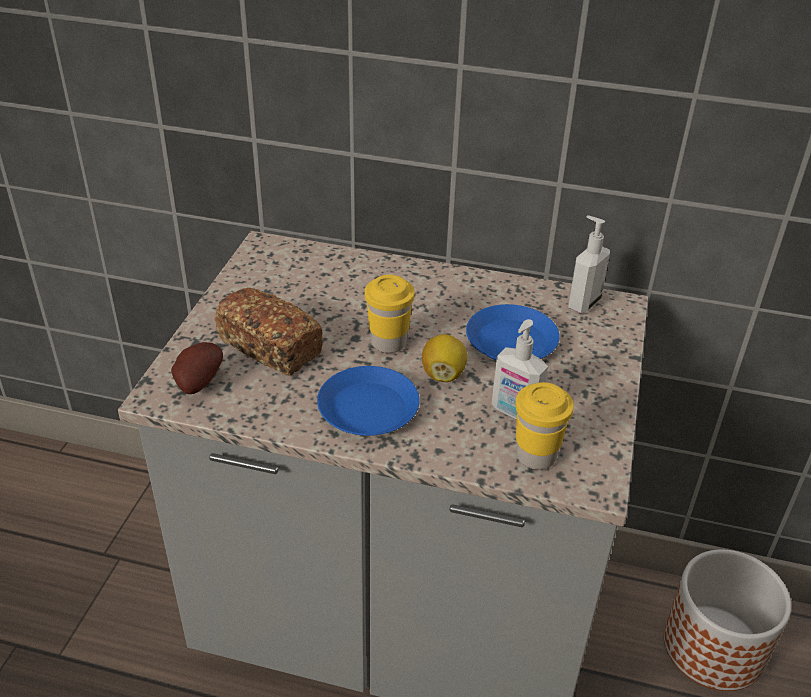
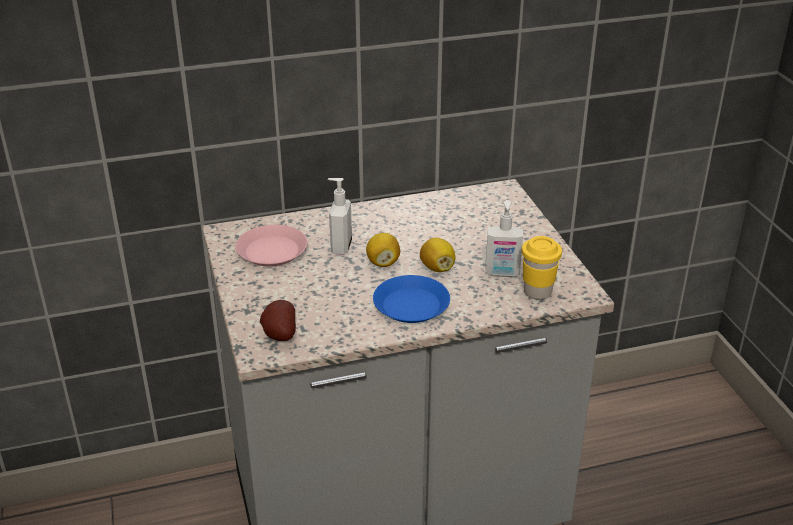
camera: 30 degrees left, 5 degrees down
bread [214,288,323,376] -> none
yellow cup [365,275,415,353] -> lemon [366,233,400,267]
blue plate [466,304,560,360] -> none
soap dispenser [568,215,610,313] -> soap dispenser moved to [328,178,352,255]
planter [664,550,791,691] -> none
none -> pink plate [236,225,307,267]

